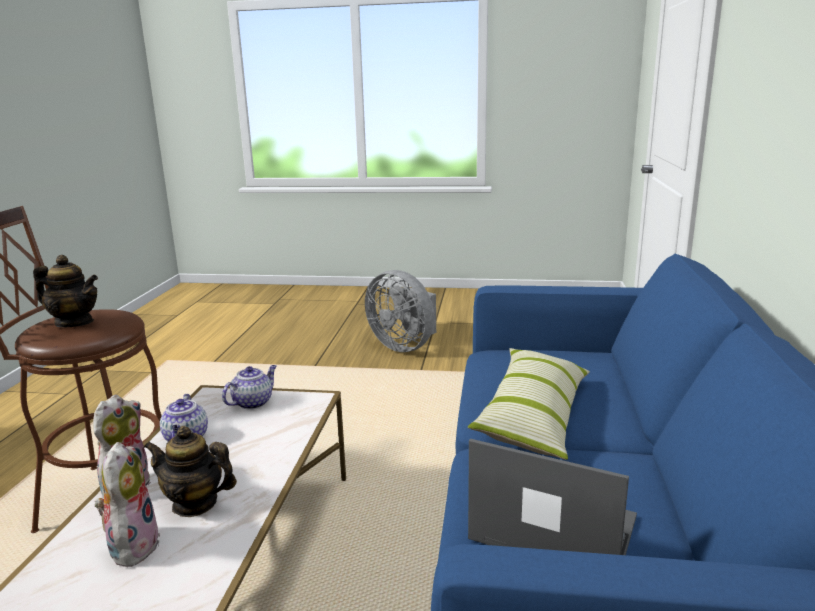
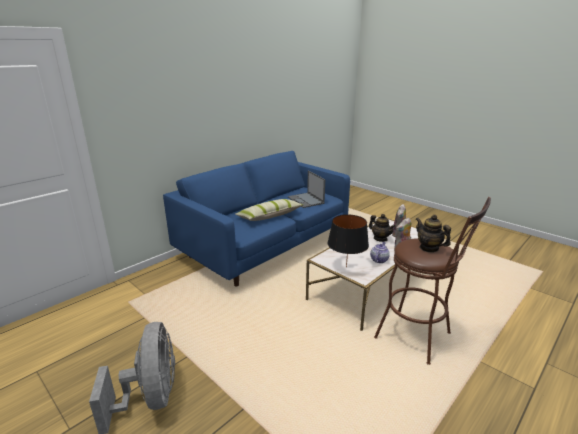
camera: 145 degrees left, 5 degrees up
teapot [222,365,277,410] -> black table lamp [328,214,369,267]

